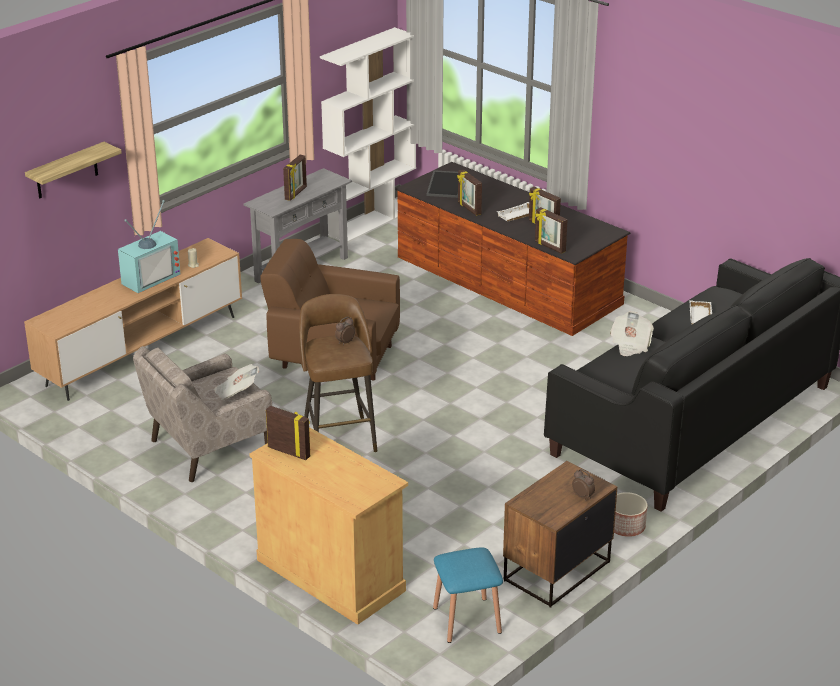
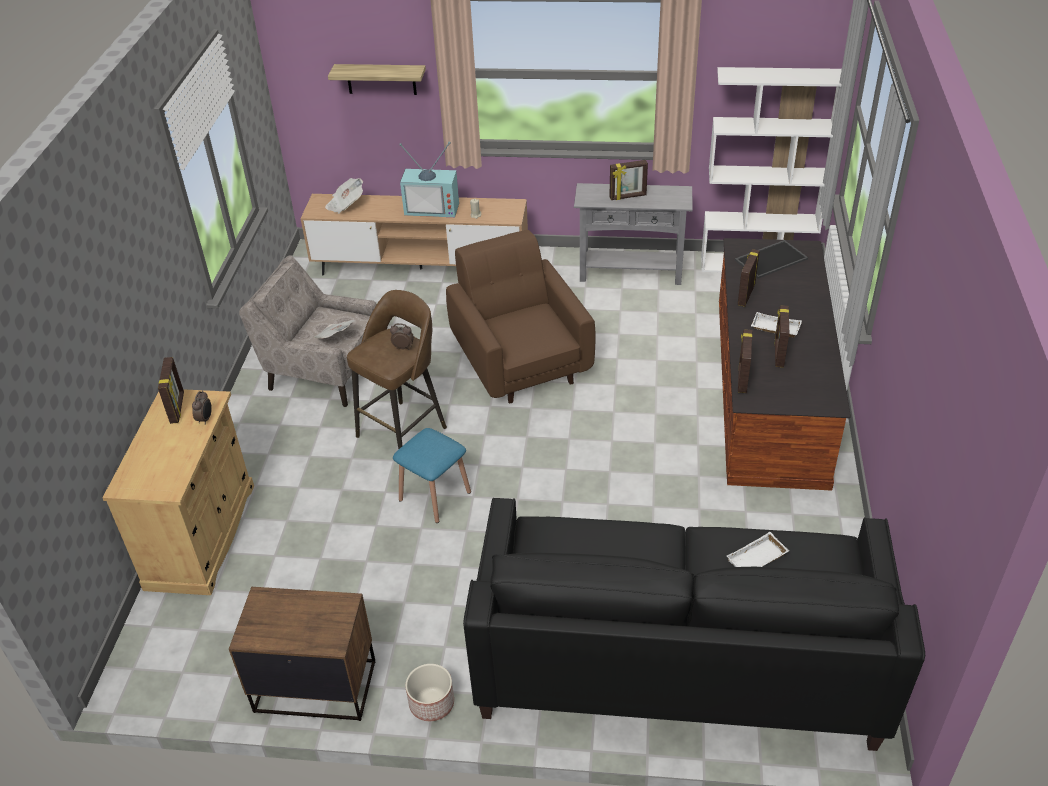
camera: 55 degrees right, 10 degrees up
blue stool [433,548,503,643] -> blue stool moved to [393,428,471,523]
alarm clock [572,469,595,501] -> alarm clock moved to [192,390,212,425]
newspaper [610,311,654,356] -> newspaper moved to [325,178,363,214]

